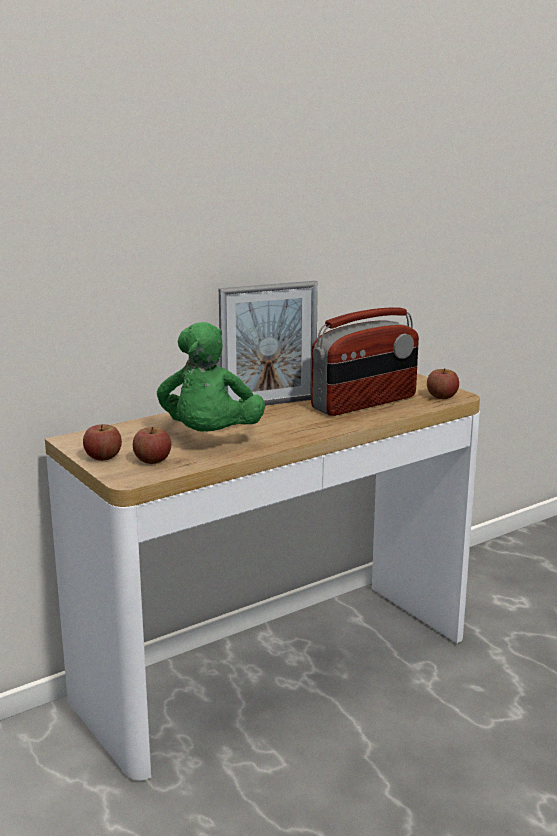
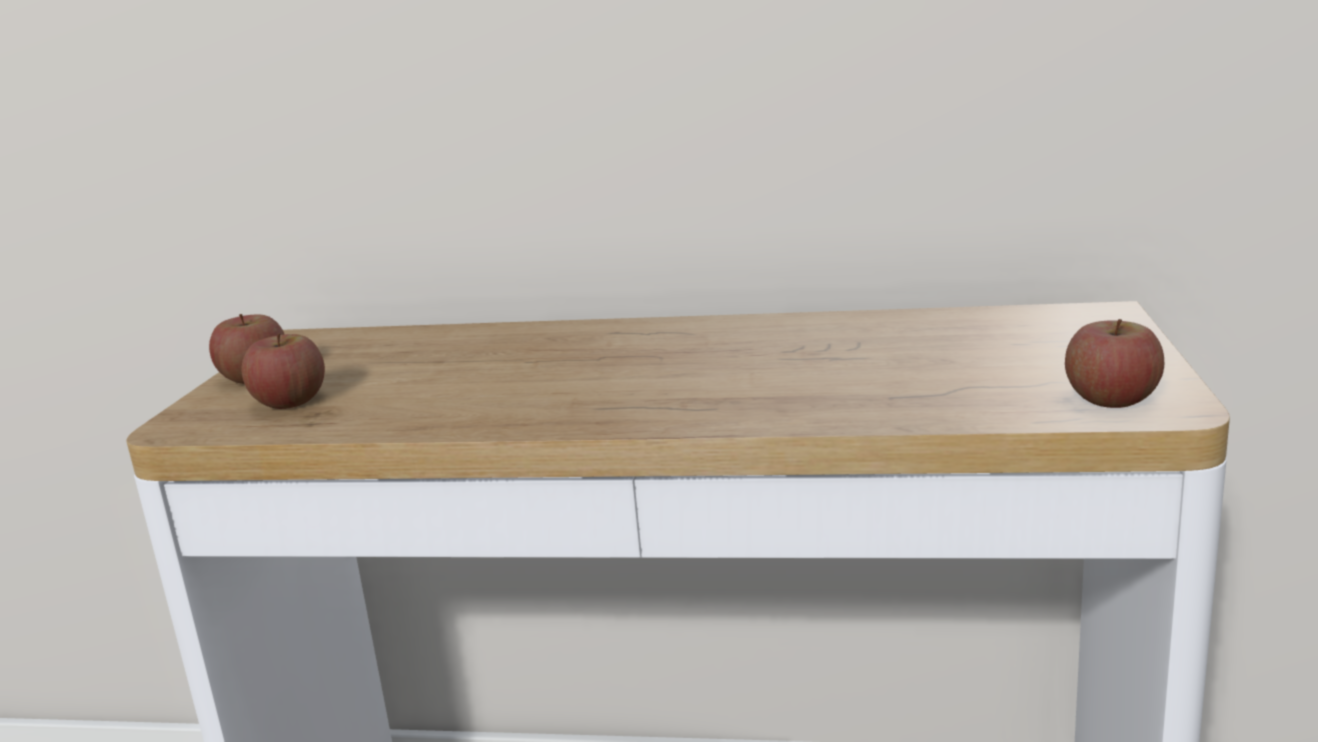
camera: 45 degrees right, 0 degrees up
green plush toy [157,322,265,432] -> none
picture frame [219,281,318,406] -> none
radio [311,307,419,416] -> none

